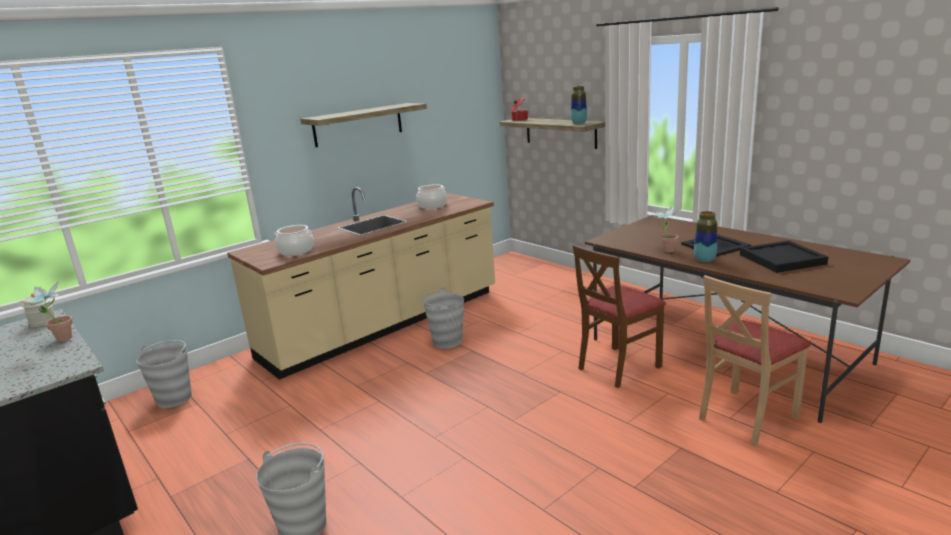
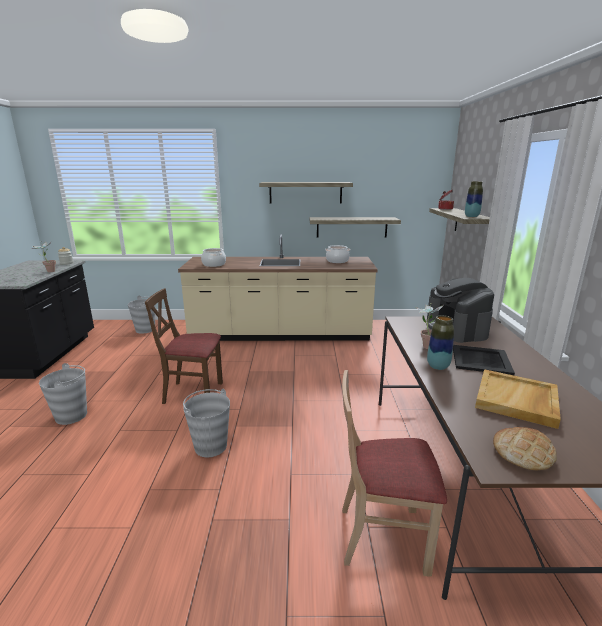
camera: 40 degrees right, 0 degrees up
grey bucket [422,287,464,349] -> grey bucket moved to [183,389,230,457]
brown chair [573,245,666,388] -> brown chair moved to [145,288,223,404]
black tray [740,240,828,273] -> beige tray [475,369,561,429]
none -> shelf [310,217,401,237]
none -> coffee machine [427,278,494,343]
none -> bread [493,427,557,470]

